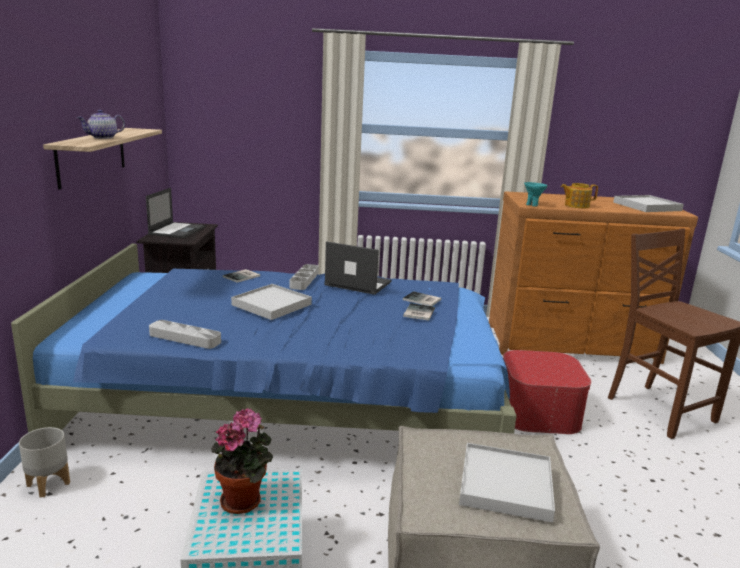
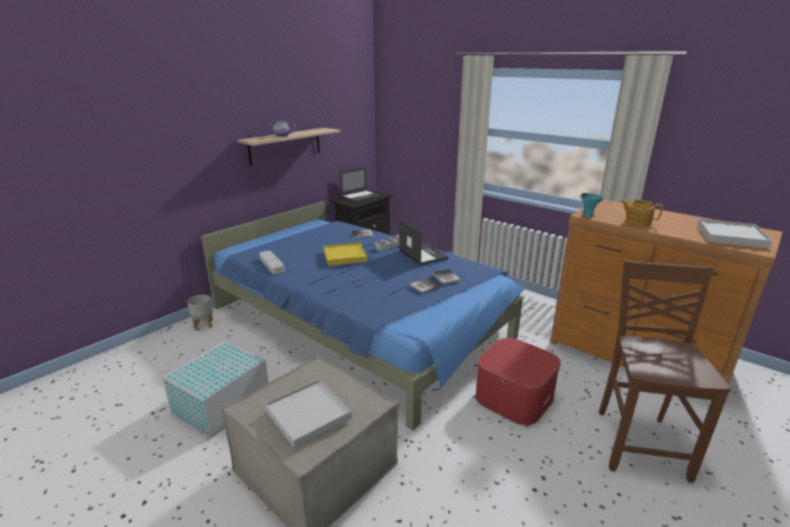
camera: 40 degrees right, 5 degrees up
potted plant [211,408,273,514] -> none
white tray [231,284,312,320] -> yellow tray [323,242,367,266]

